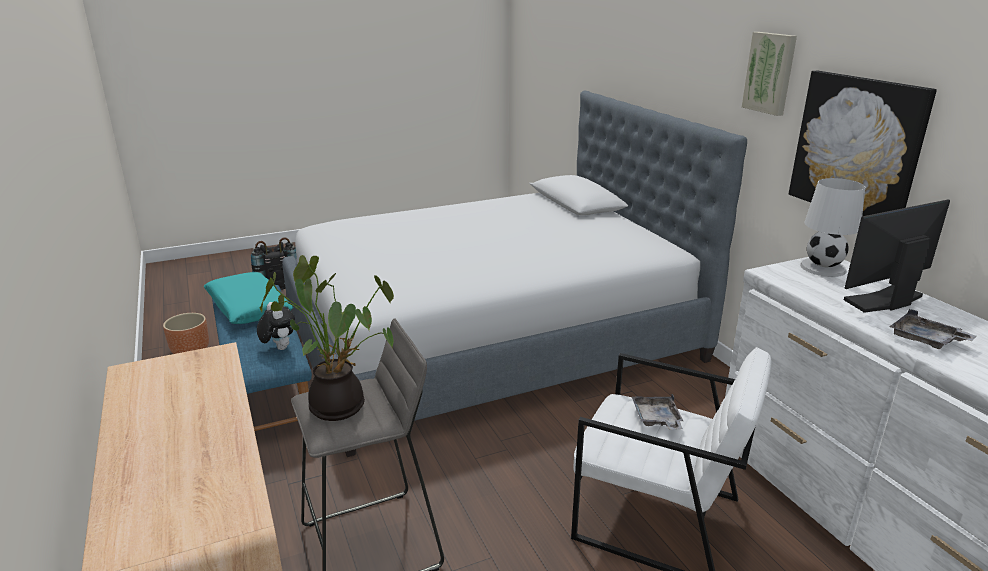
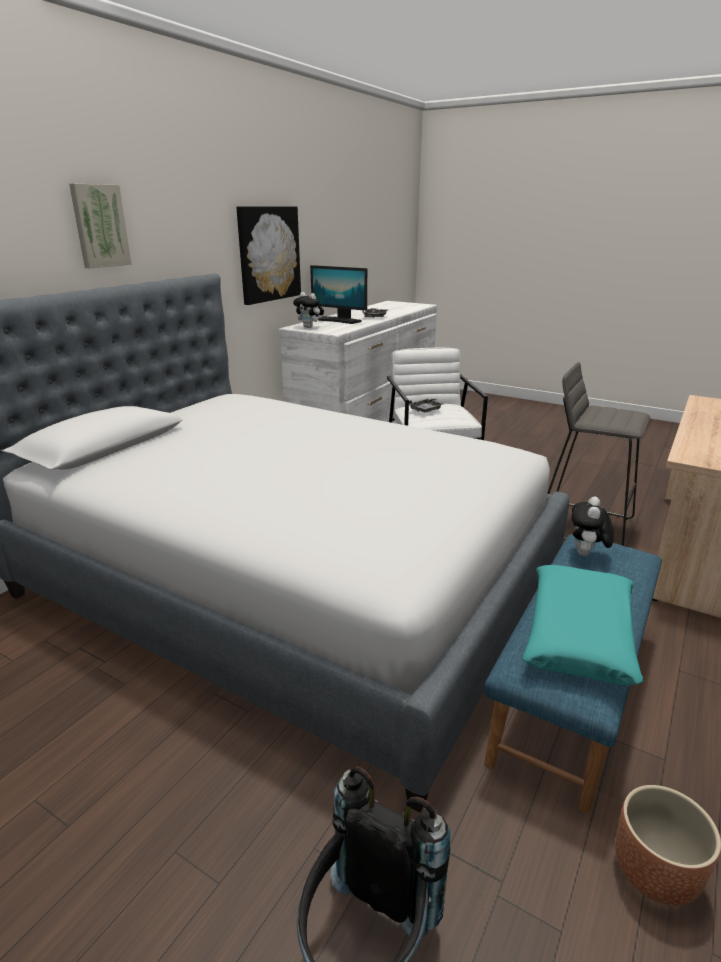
camera: 125 degrees left, 0 degrees up
potted plant [260,255,394,421] -> none
picture [742,32,797,116] -> picture moved to [69,184,132,268]
white table lamp [800,178,865,277] -> plush toy [293,292,324,328]

